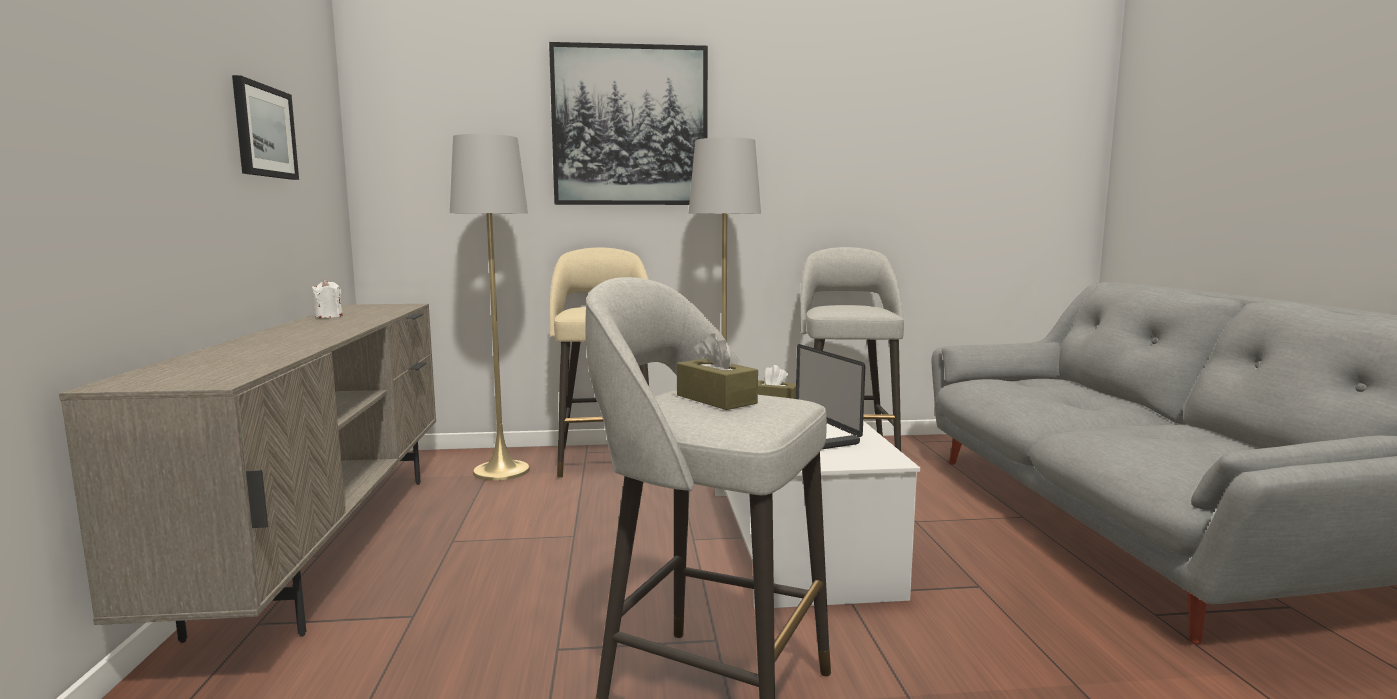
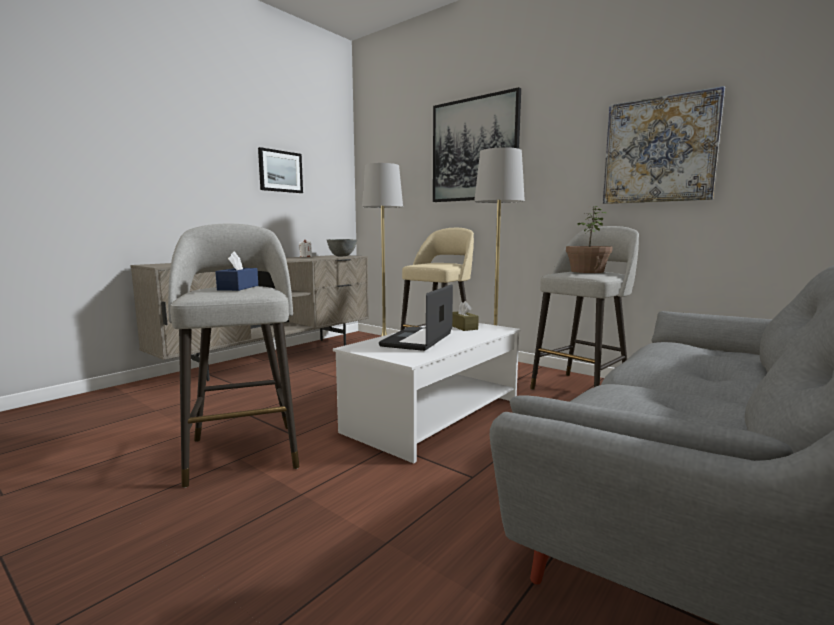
camera: 45 degrees right, 0 degrees up
brown tissue box [677,333,758,410] -> blue tissue box [215,251,258,291]
none -> grey bowl [327,239,357,256]
none -> potted plant [566,205,613,273]
none -> picture [603,86,725,204]

